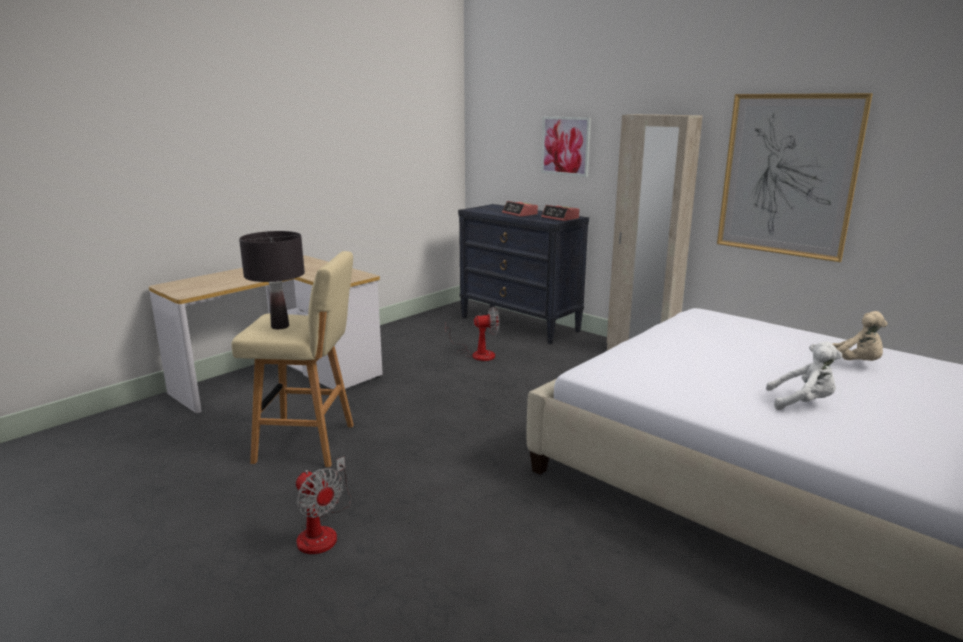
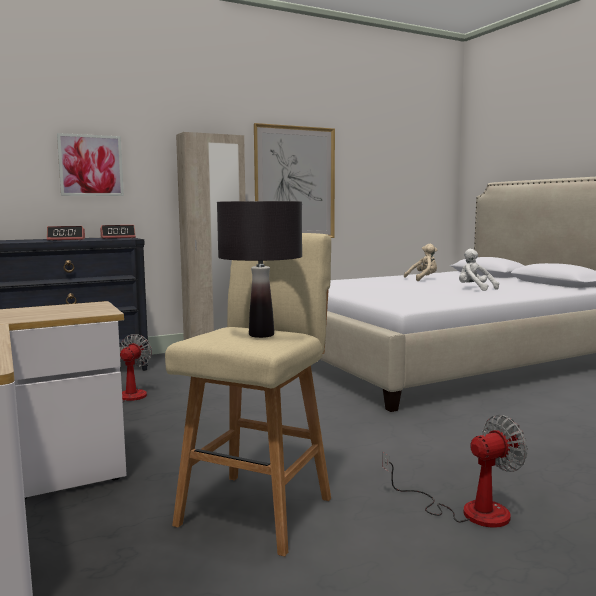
camera: 70 degrees left, 10 degrees down
white plush toy [766,342,842,410] -> white plush toy turned 75 degrees counterclockwise [459,249,499,291]

